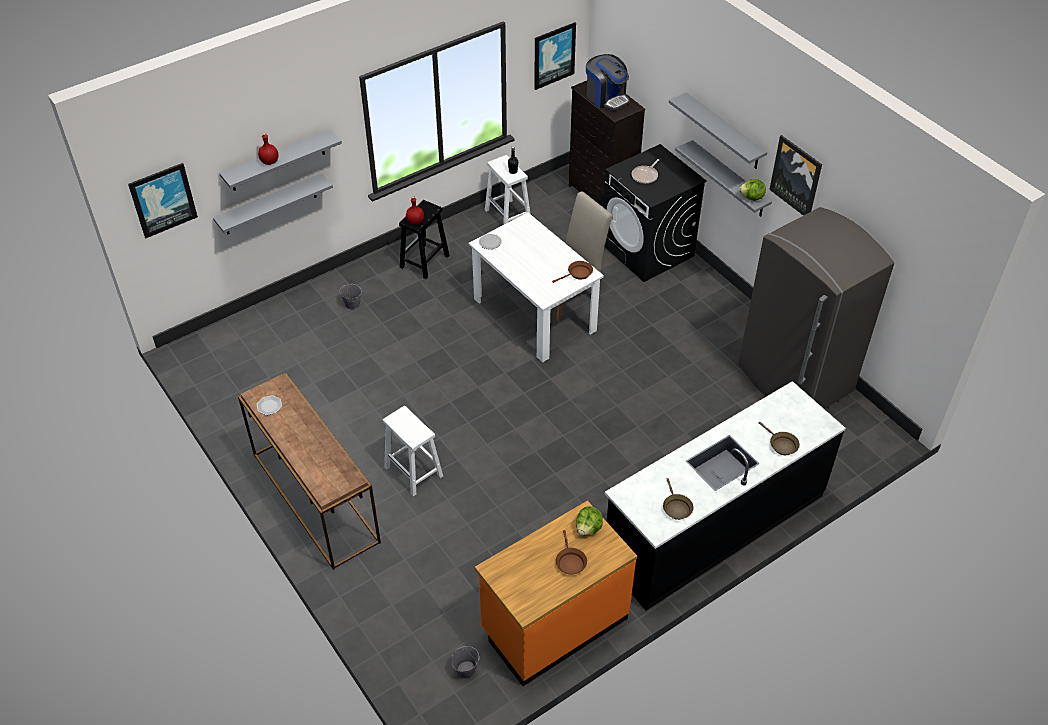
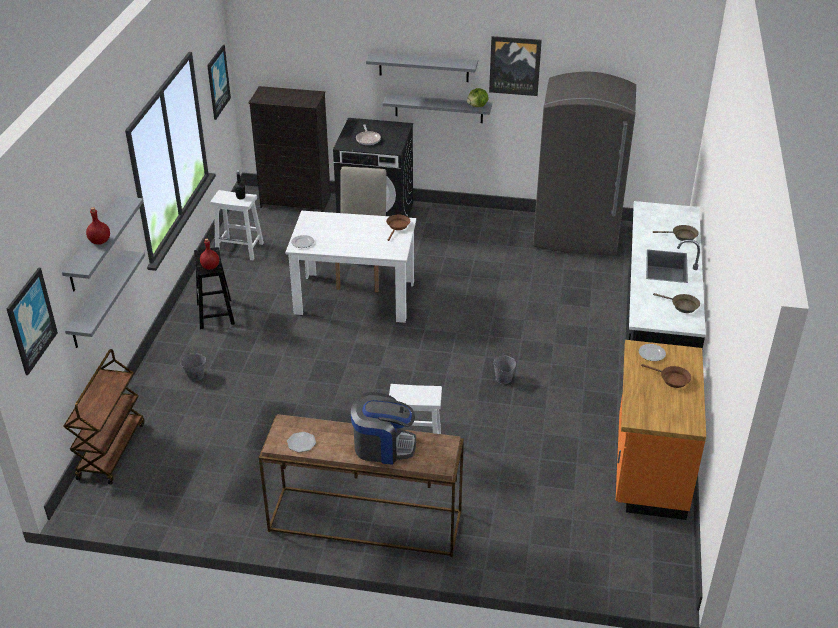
camera: 45 degrees left, 10 degrees down
grey bucket [451,646,479,678] -> grey bucket moved to [493,353,516,384]
lettuce [576,507,603,535] -> plate [639,344,666,361]
coffee machine [586,54,630,110] -> coffee machine moved to [351,392,416,465]
none -> brown cart [63,349,144,484]

